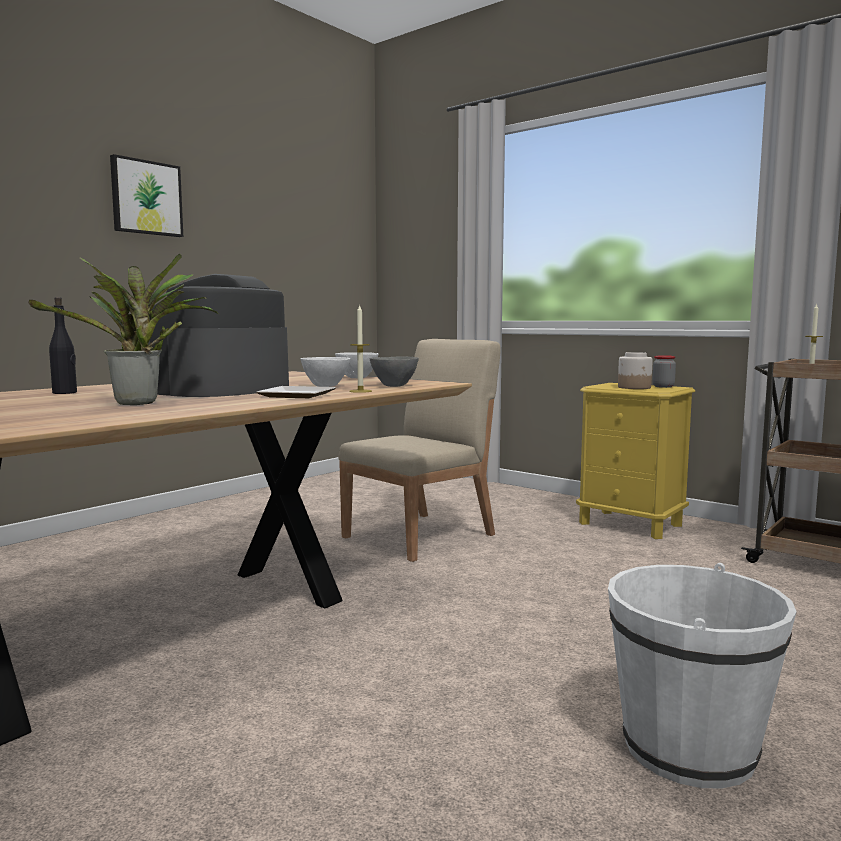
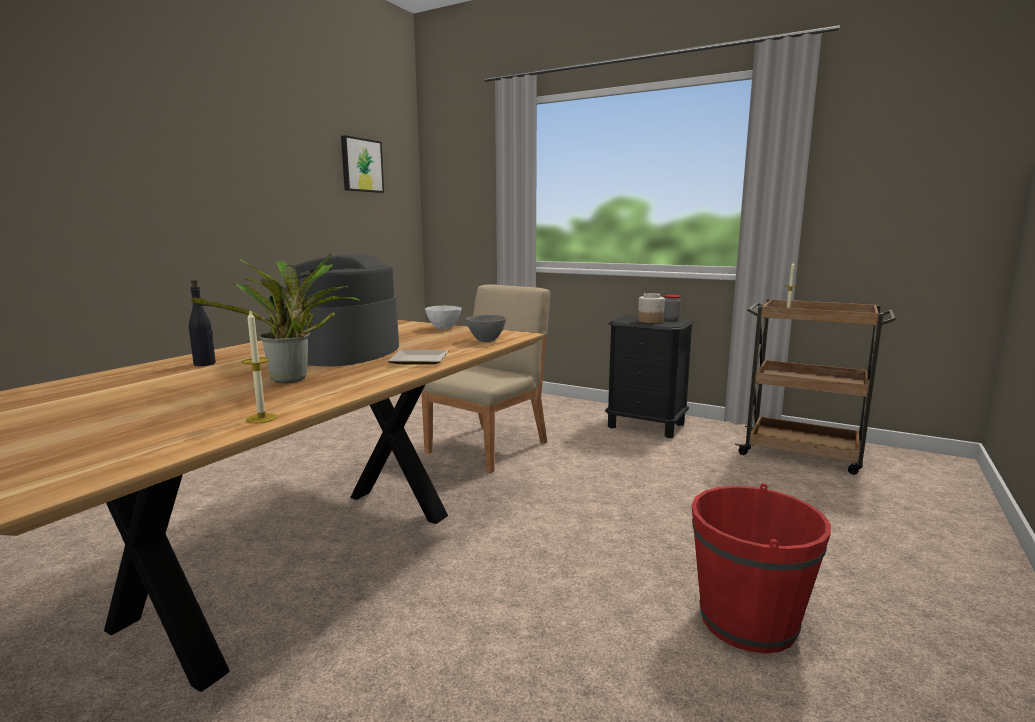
camera: 10 degrees left, 5 degrees up
picture [110,154,183,237] -> picture moved to [341,135,384,193]
white bowl [300,357,350,387] -> none
candle [349,304,372,393] -> candle moved to [242,311,278,424]
yellow nightstand [576,383,695,539] -> black nightstand [605,315,695,438]
white bucket [608,563,797,789] -> red bucket [691,483,831,653]

